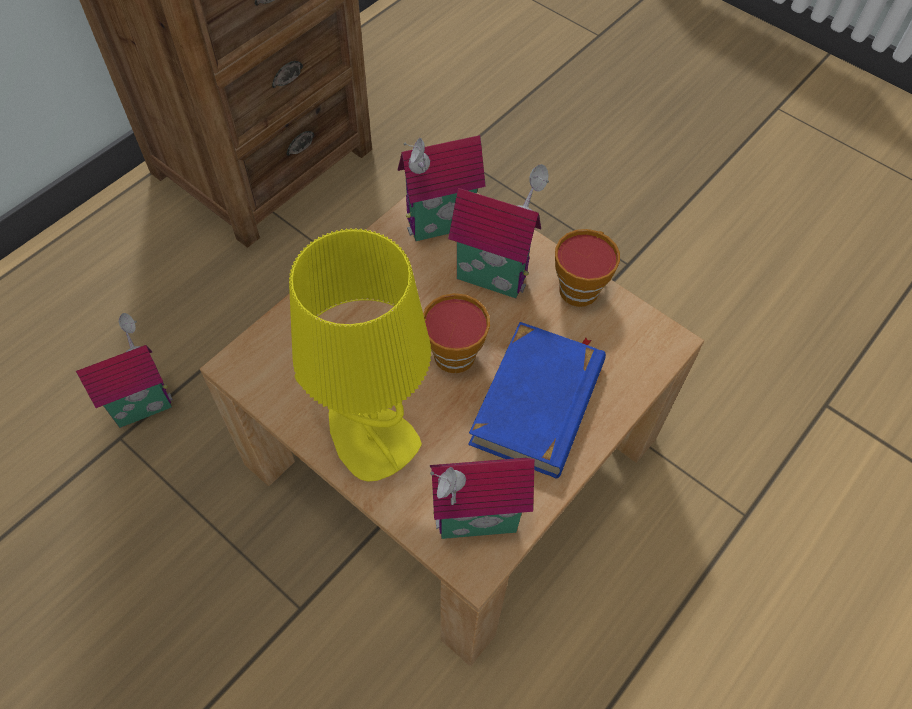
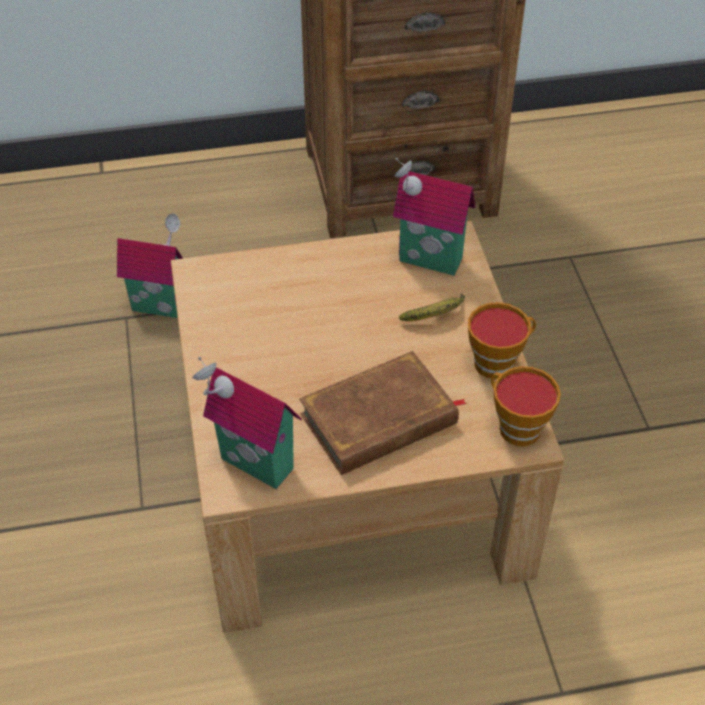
camera: 40 degrees right, 10 degrees down
yellow table lamp [289,228,431,482] -> none
cup [423,293,490,373] -> cup moved to [491,366,561,446]
toy house [448,164,549,298] -> banana [399,293,465,321]
blue book [468,322,606,479] -> brown book [299,351,467,475]

